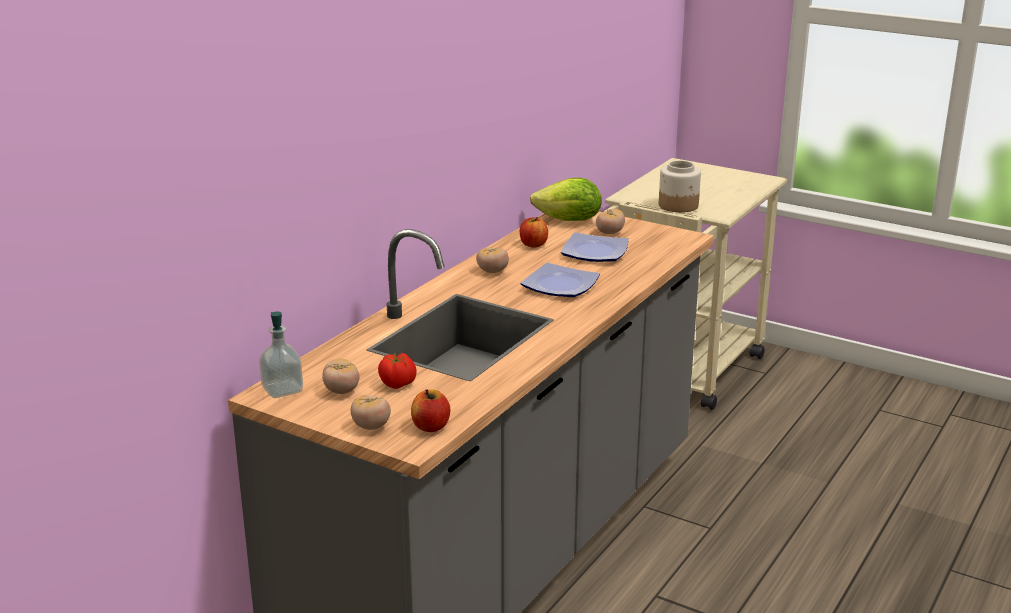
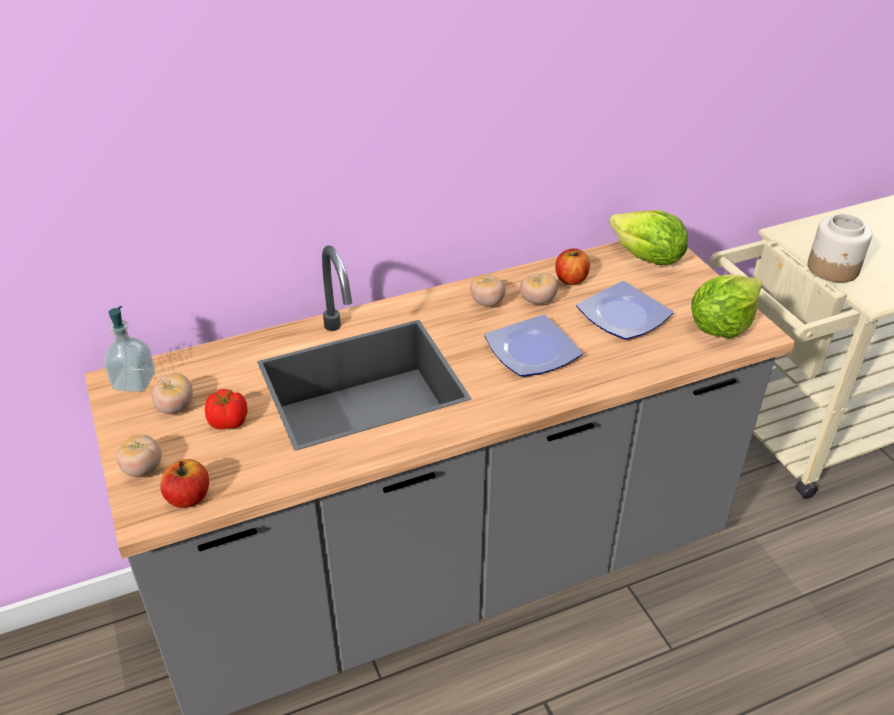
camera: 35 degrees right, 15 degrees up
tomato [596,209,625,234] -> tomato moved to [520,273,558,304]
none -> lettuce [691,274,762,338]

